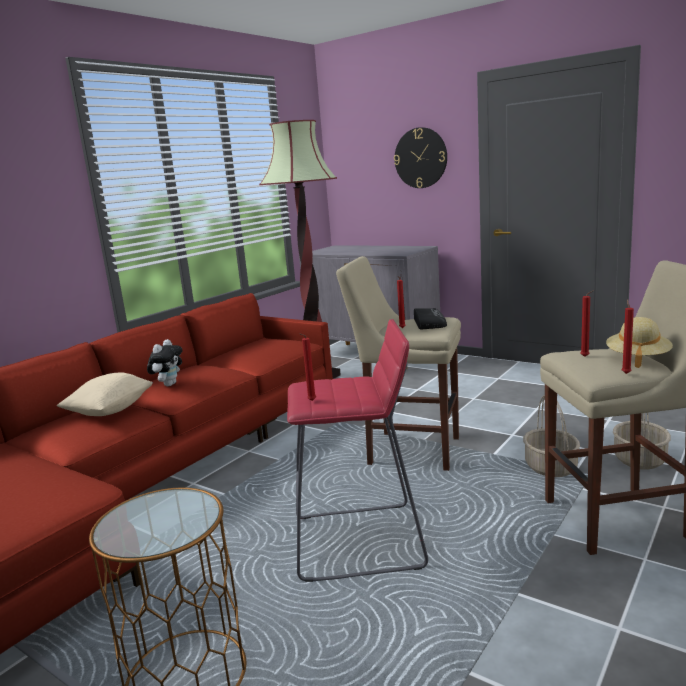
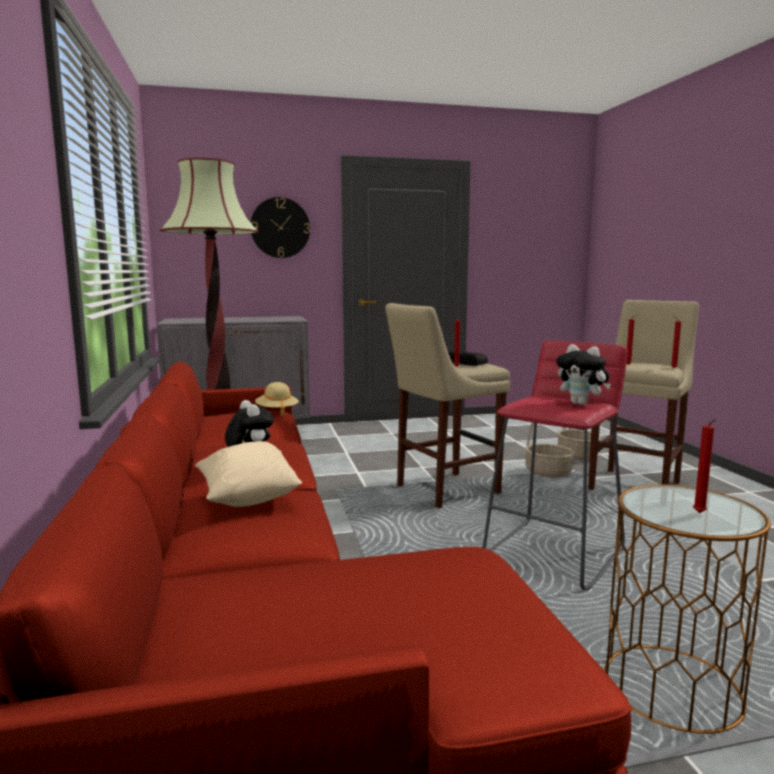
camera: 50 degrees left, 5 degrees down
red candle [299,333,316,401] -> red candle moved to [693,419,717,513]
beige hat [606,317,673,368] -> beige hat moved to [255,382,299,416]
none -> plush toy [556,344,611,405]

